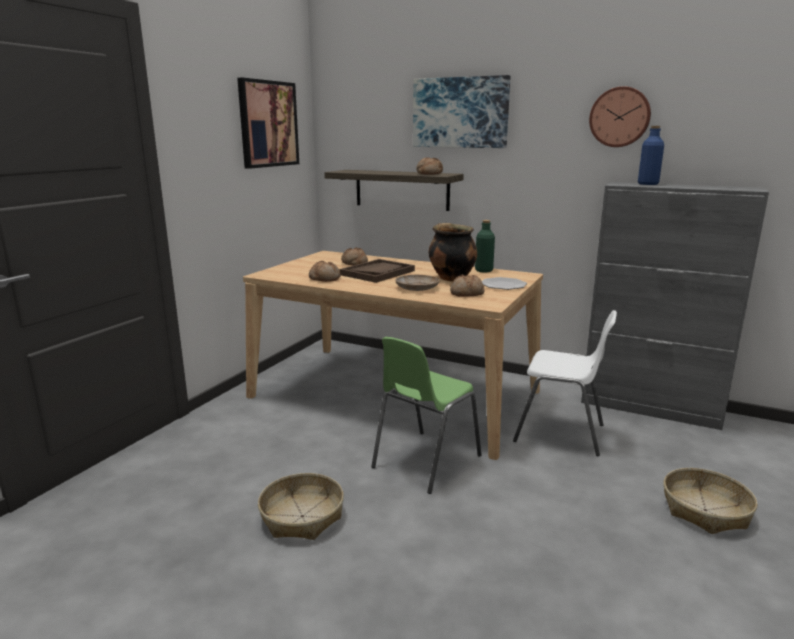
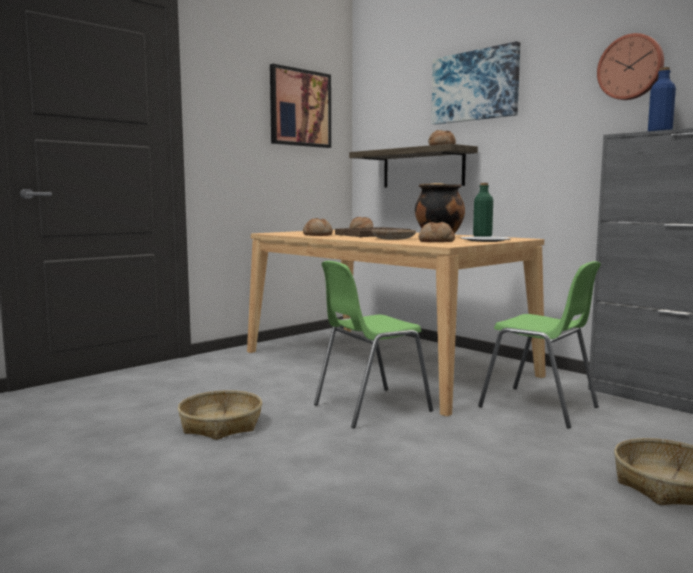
camera: 20 degrees right, 10 degrees down
white chair [513,310,617,456] -> green chair [478,261,601,428]

